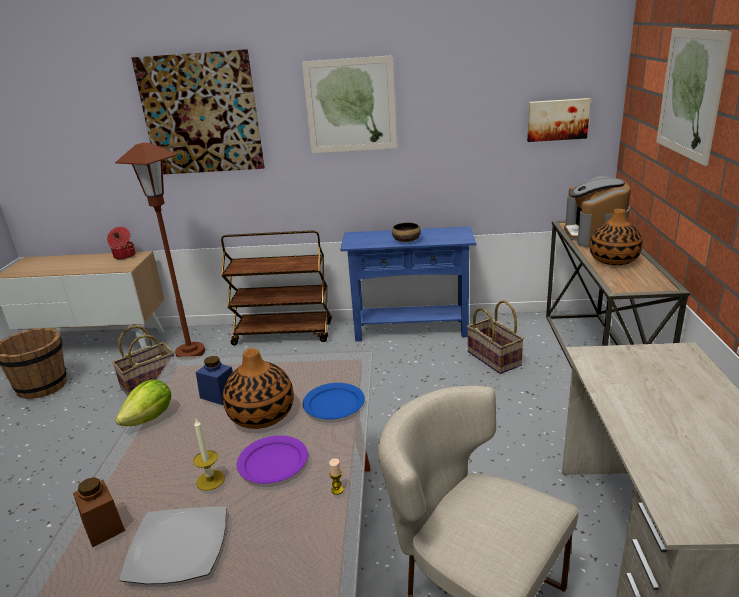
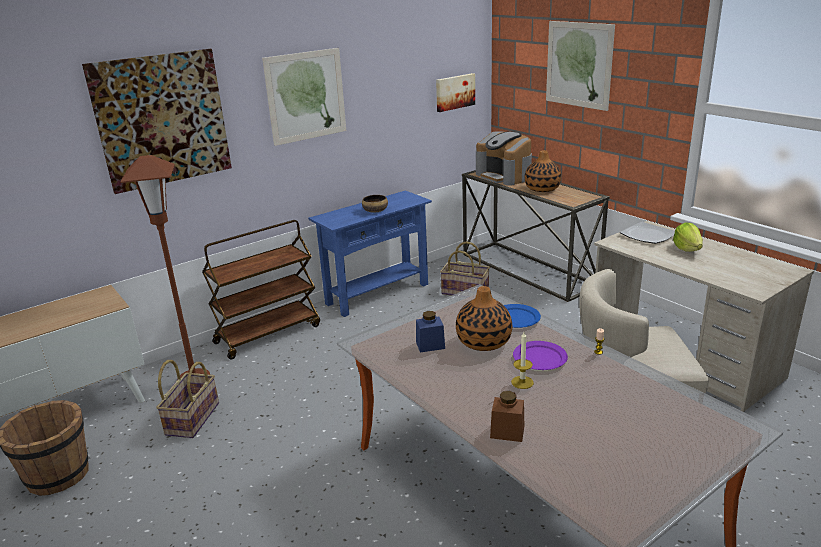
camera: 40 degrees left, 0 degrees up
cooking pot [107,227,135,259] -> none
lettuce [115,380,172,426] -> lettuce moved to [673,222,703,252]
plate [119,507,226,584] -> plate moved to [620,222,675,244]

